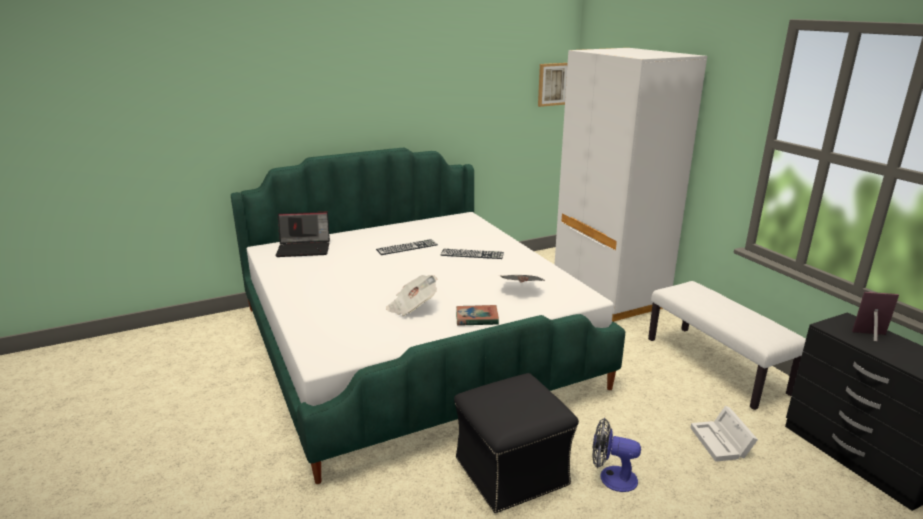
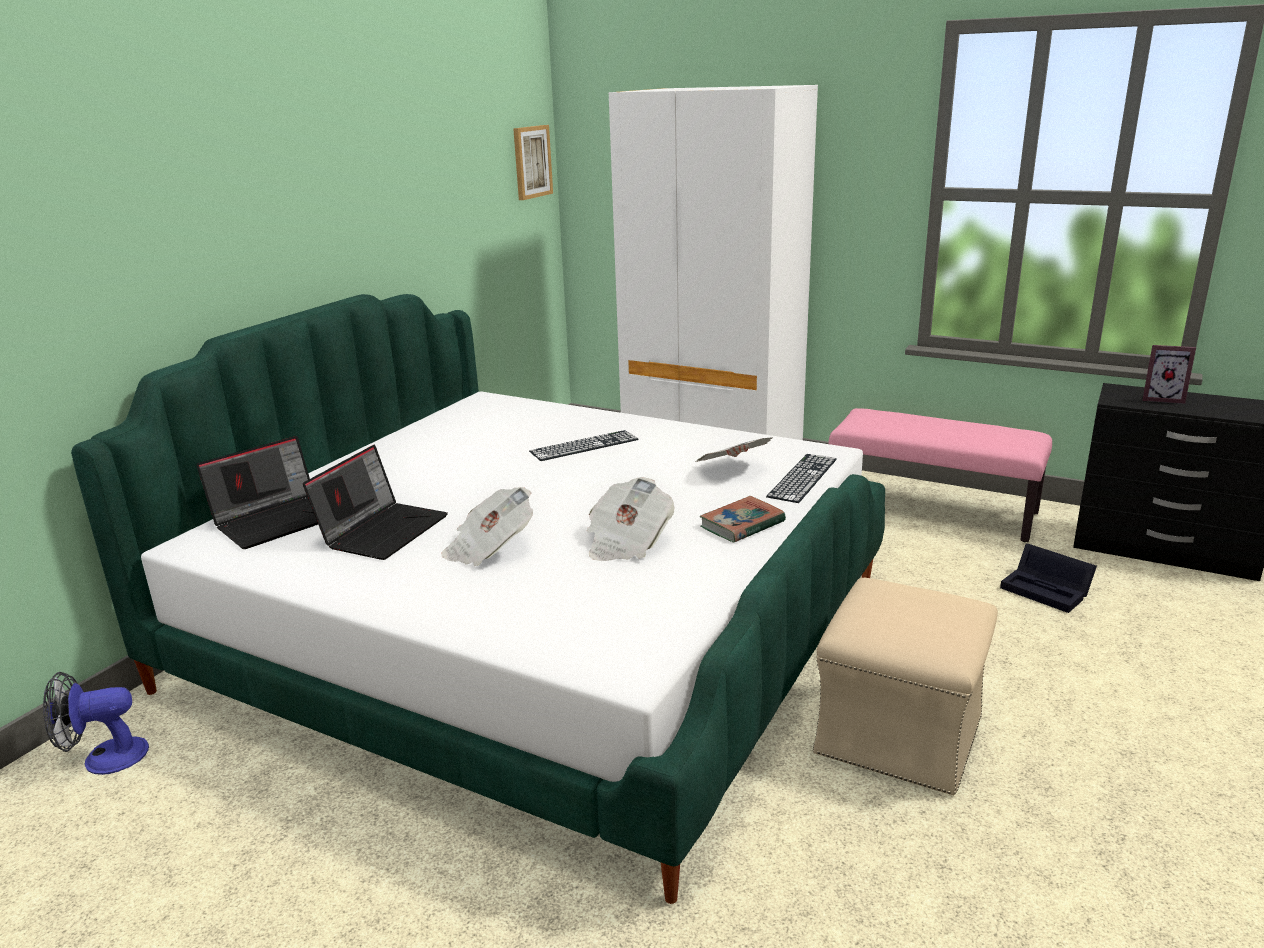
camera: 35 degrees left, 0 degrees up
keyboard [376,239,438,255] -> keyboard moved to [766,454,837,503]
black ottoman [454,373,579,513] -> beige ottoman [813,578,998,795]
fan [592,418,641,492] -> fan moved to [43,672,149,775]
white bench [648,281,806,410] -> pink bench [828,408,1052,542]
white storage box [690,406,758,462] -> black storage box [1000,543,1097,613]
picture frame [852,292,899,341] -> picture frame turned 135 degrees counterclockwise [1142,345,1196,404]
none -> laptop [303,445,448,560]
none -> newspaper [441,487,533,566]

